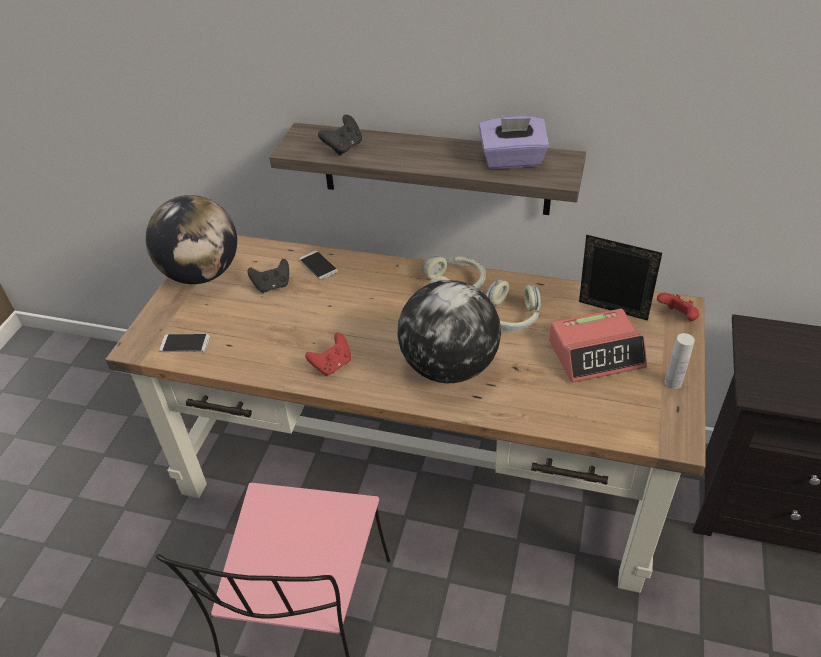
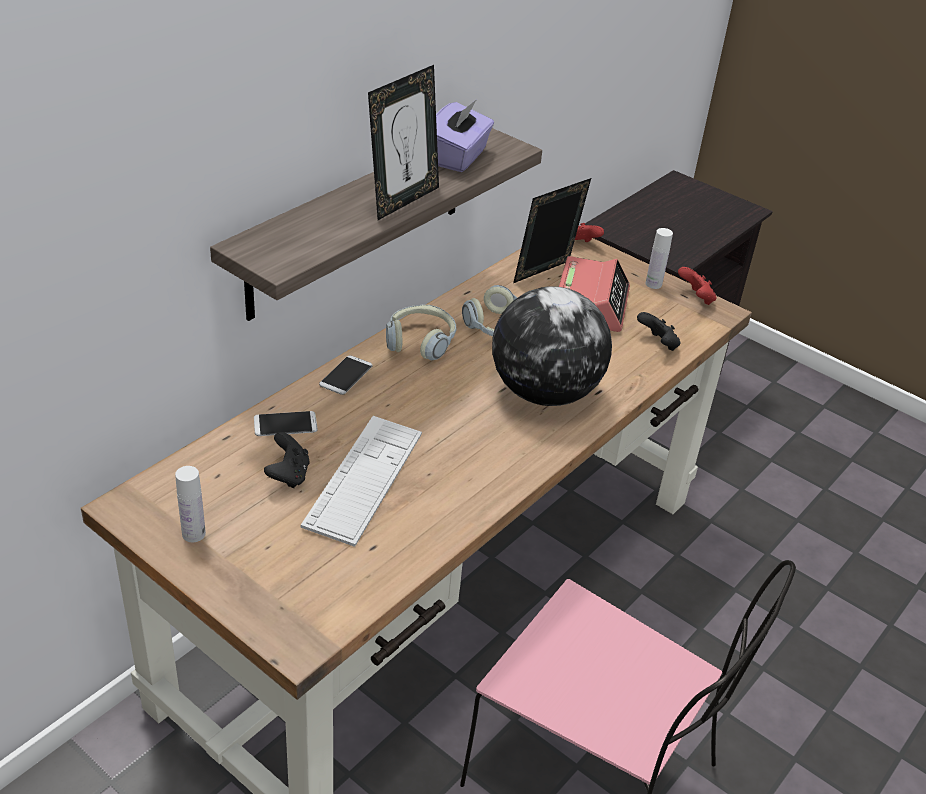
camera: 70 degrees left, 5 degrees down
globe [146,195,237,284] -> white bottle [175,466,206,542]
phone [159,334,210,352] -> phone moved to [319,355,372,395]
red game controller [305,333,351,376] -> red game controller moved to [678,267,717,305]
black game controller [318,115,362,155] -> black game controller moved to [637,312,681,351]
none -> keyboard [301,416,422,547]
none -> picture frame [368,65,439,220]

